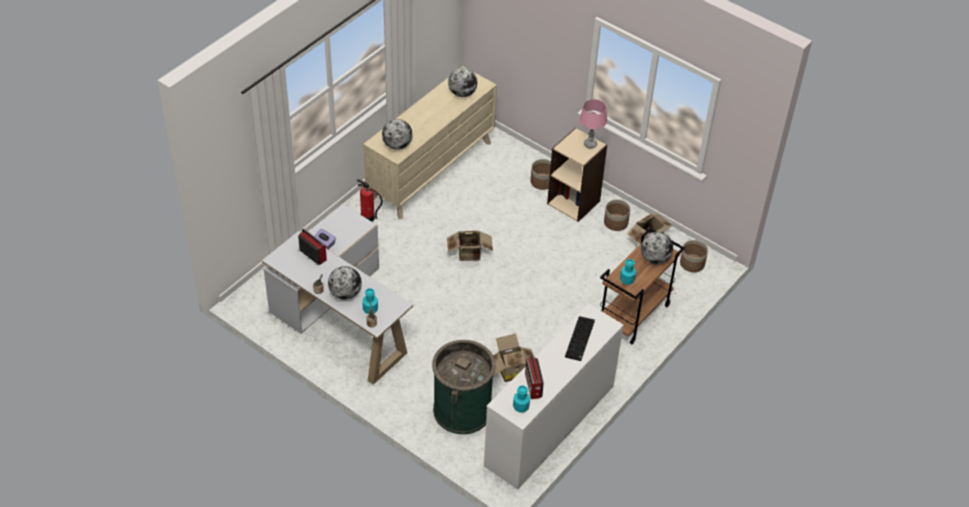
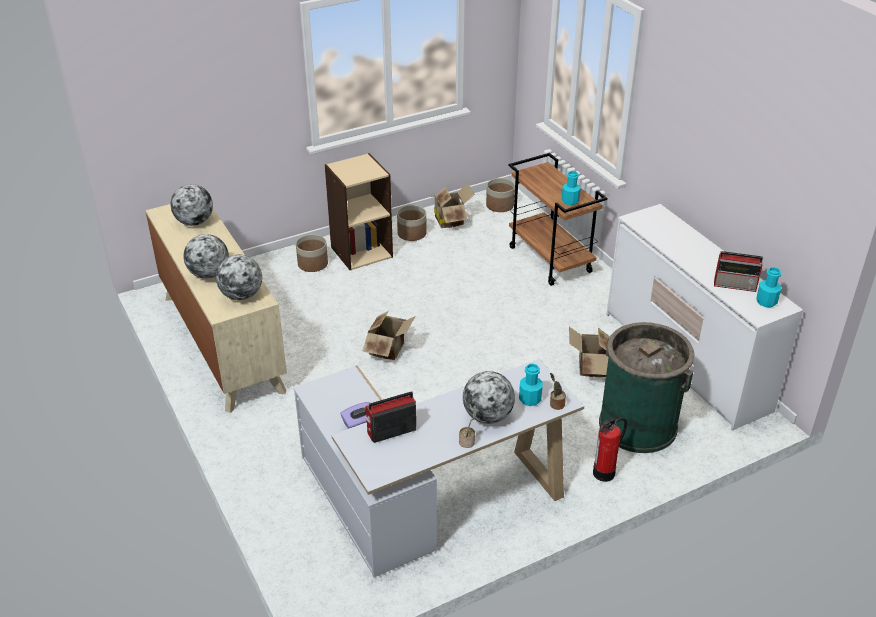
camera: 65 degrees left, 10 degrees down
fire extinguisher [357,179,383,222] -> fire extinguisher moved to [593,418,627,482]
keyboard [565,316,595,361] -> none
pink table lamp [579,99,607,149] -> none
globe [641,232,673,264] -> globe moved to [184,234,229,279]

